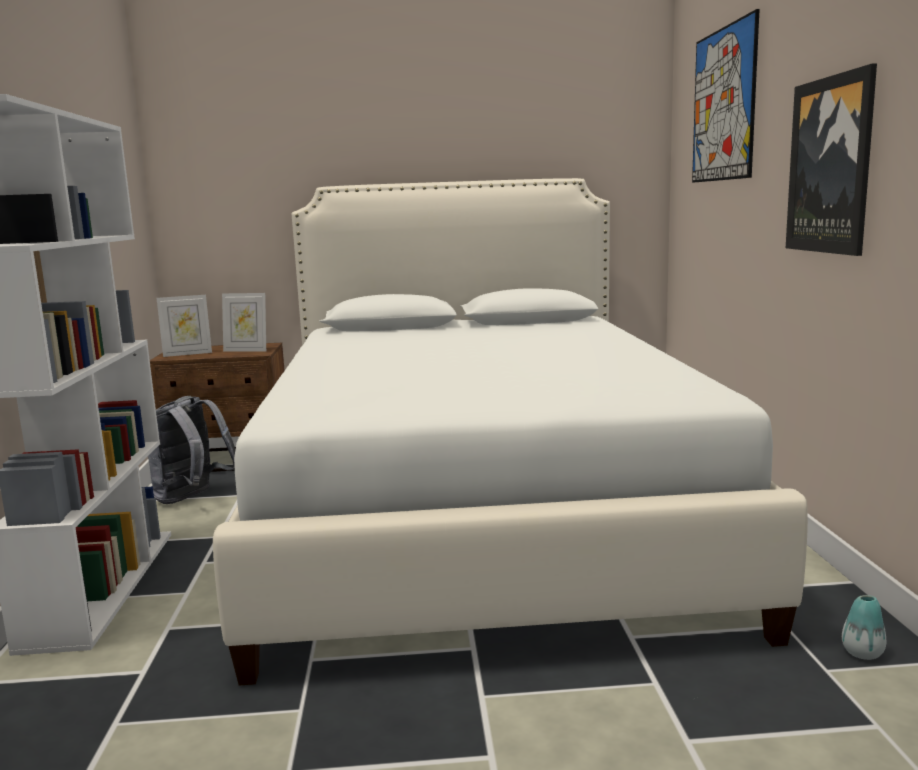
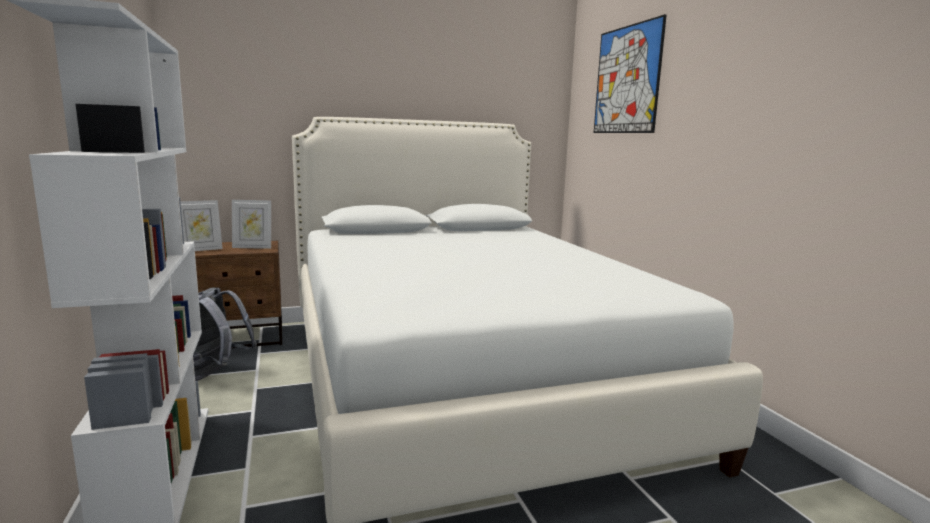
camera: 15 degrees left, 0 degrees up
picture [786,63,877,256] -> none
vase [842,595,886,660] -> none

